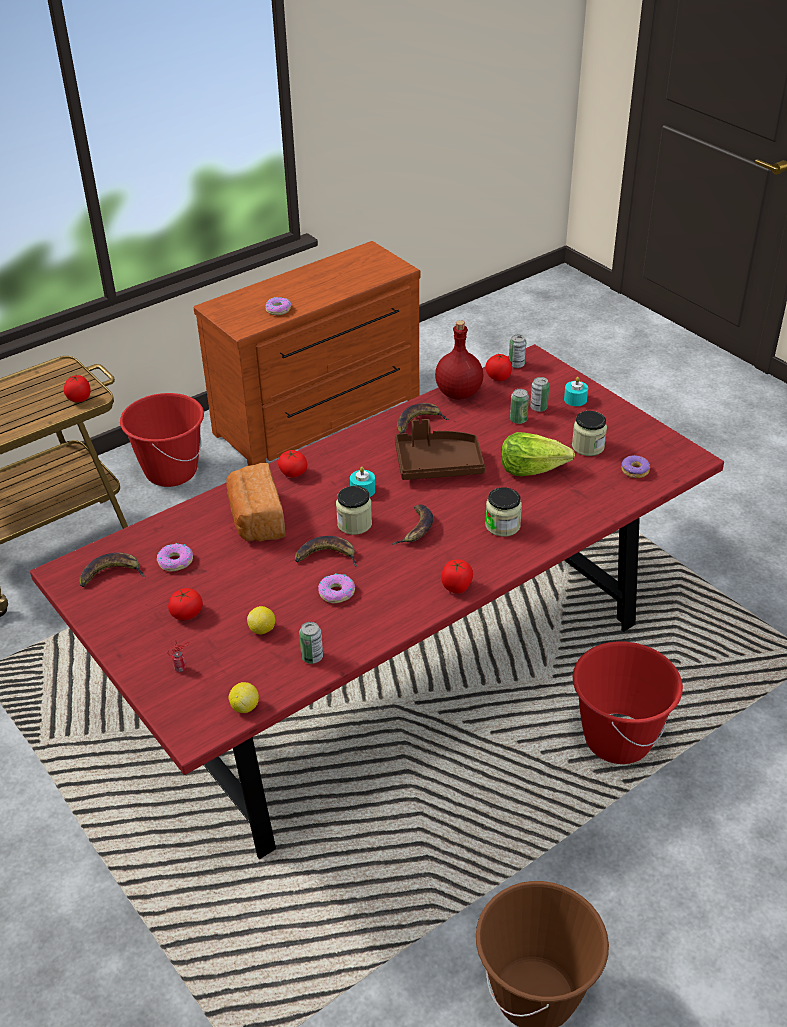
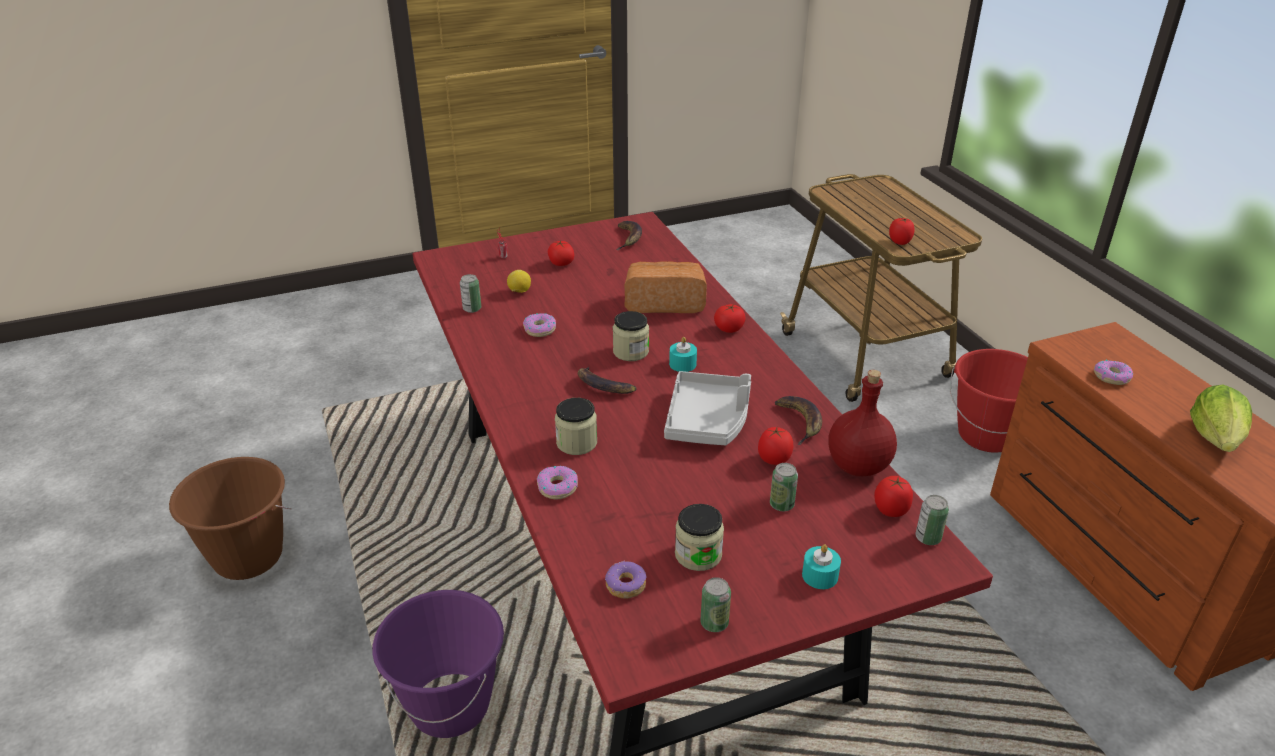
camera: 105 degrees right, 5 degrees down
donut [157,543,193,571] -> donut moved to [537,466,578,499]
lemon [229,682,259,713] -> none
banana [295,536,357,566] -> none
brown tray [395,419,485,480] -> grey tray [664,371,751,445]
tomato [441,560,473,593] -> tomato moved to [758,427,793,465]
lettuce [501,432,575,476] -> lettuce moved to [1190,385,1252,452]
can [530,377,549,412] -> can moved to [700,577,731,632]
red bucket [573,641,683,764] -> purple bucket [372,590,504,738]

